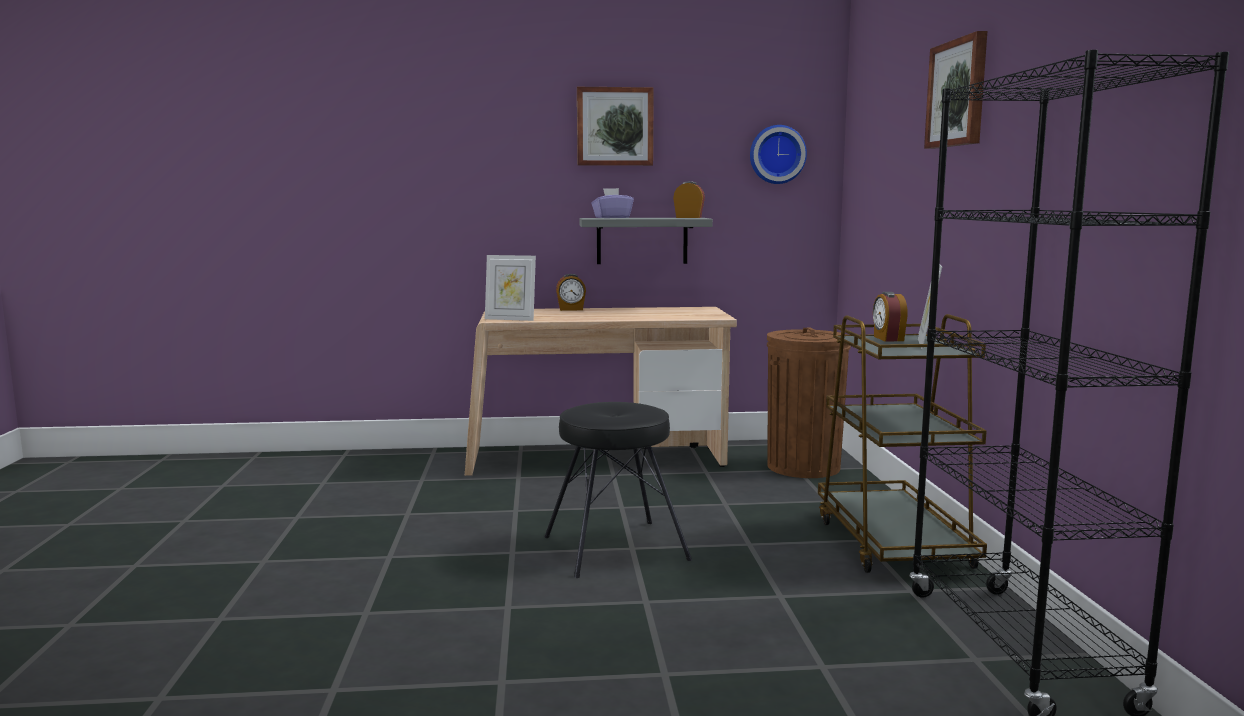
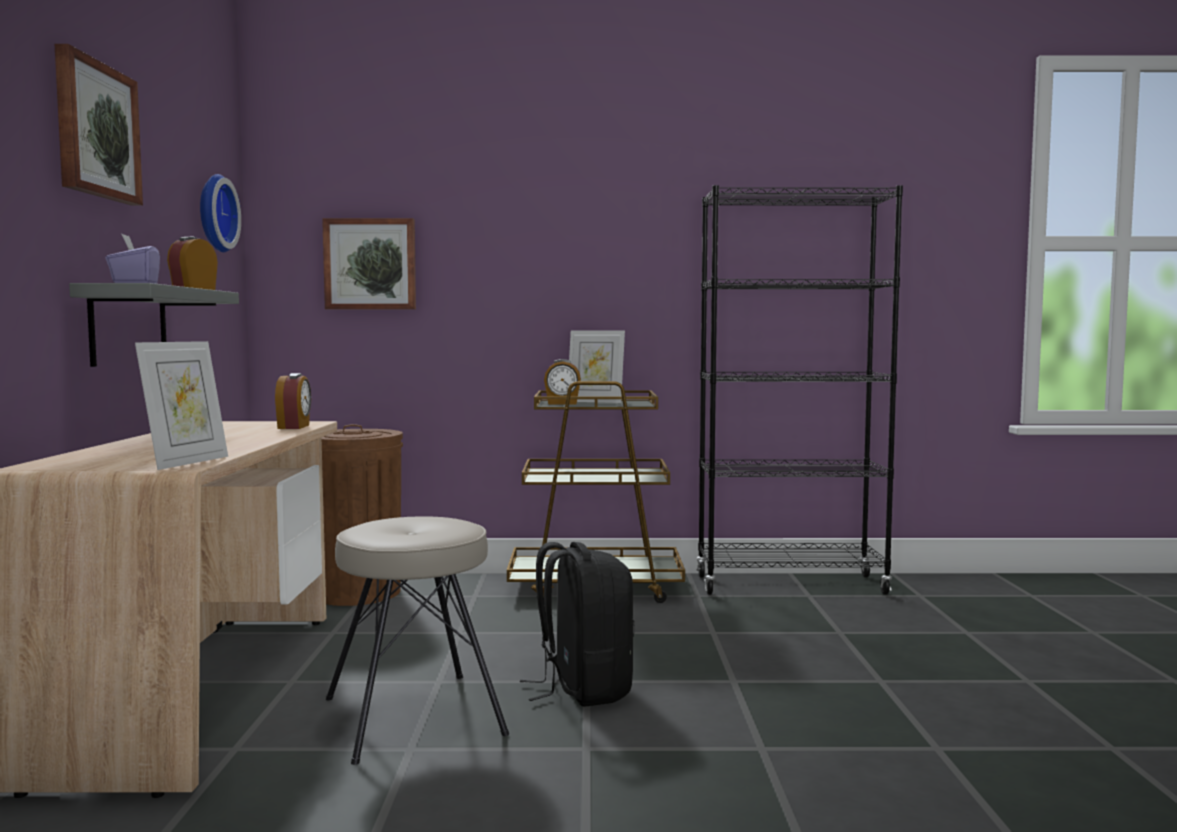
camera: 85 degrees left, 5 degrees down
black stool [544,402,692,578] -> black backpack [520,542,635,707]
alarm clock [556,274,586,311] -> alarm clock moved to [275,373,311,429]
picture [924,31,987,149] -> picture moved to [322,218,416,309]
none -> beige stool [326,516,509,765]

